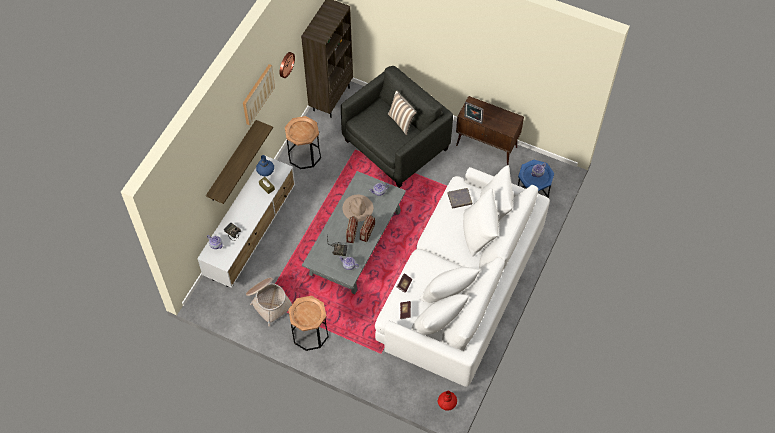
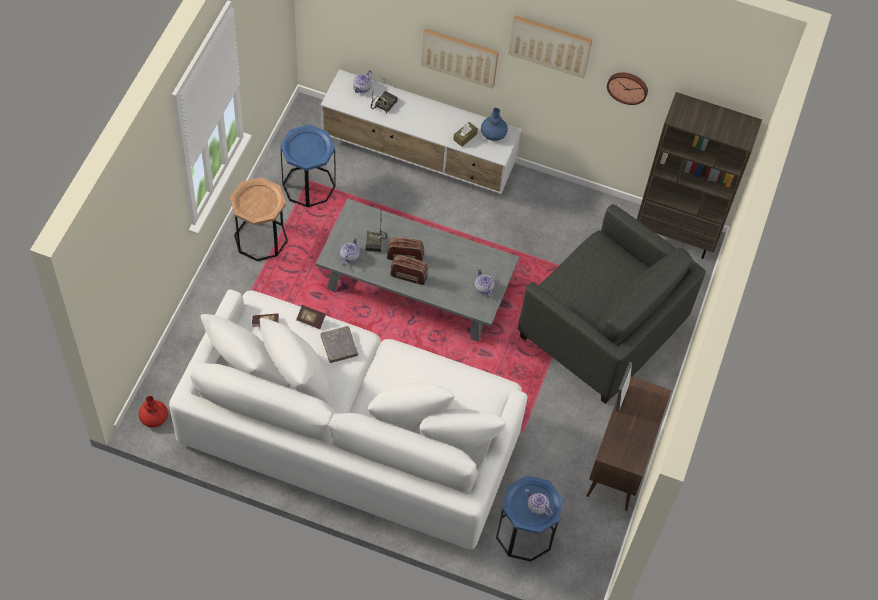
camera: 80 degrees right, 0 degrees up
shelf [206,120,273,204] -> picture [421,28,499,89]
basket [246,277,292,326] -> blue side table [280,124,336,207]
brown side table [285,116,321,169] -> none
beige hat [342,195,373,222] -> none
pillow [388,90,417,136] -> none
grey book [447,188,472,208] -> grey book moved to [320,326,358,363]

